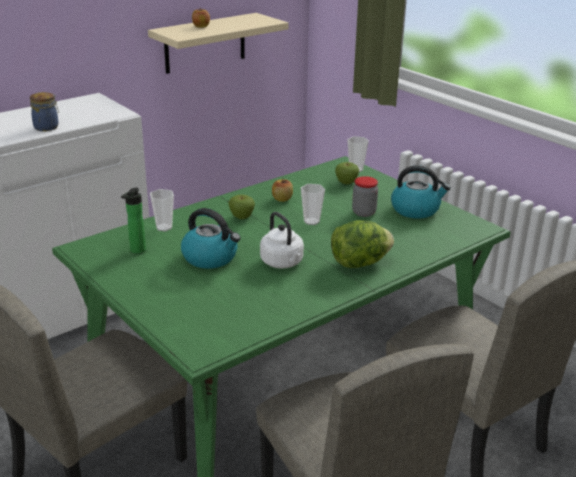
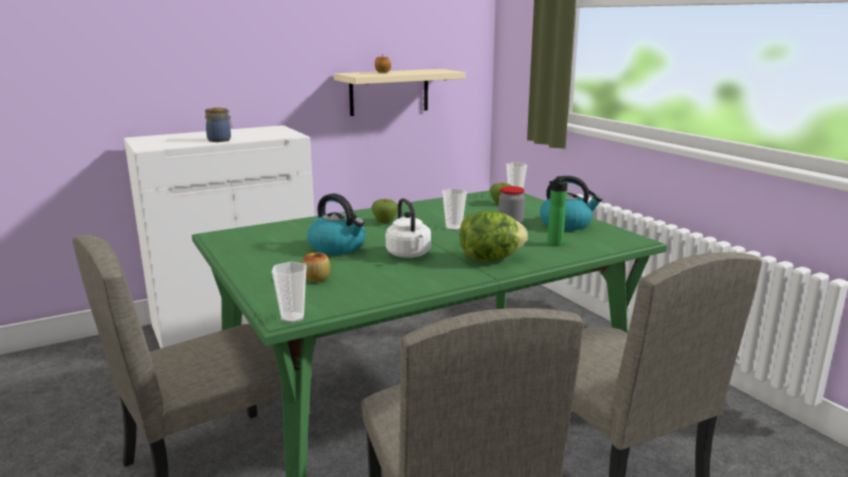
camera: 10 degrees right, 10 degrees down
bottle [121,187,146,254] -> bottle moved to [547,176,568,246]
cup [150,189,174,232] -> cup moved to [272,262,306,323]
apple [272,178,293,202] -> apple moved to [302,250,330,282]

